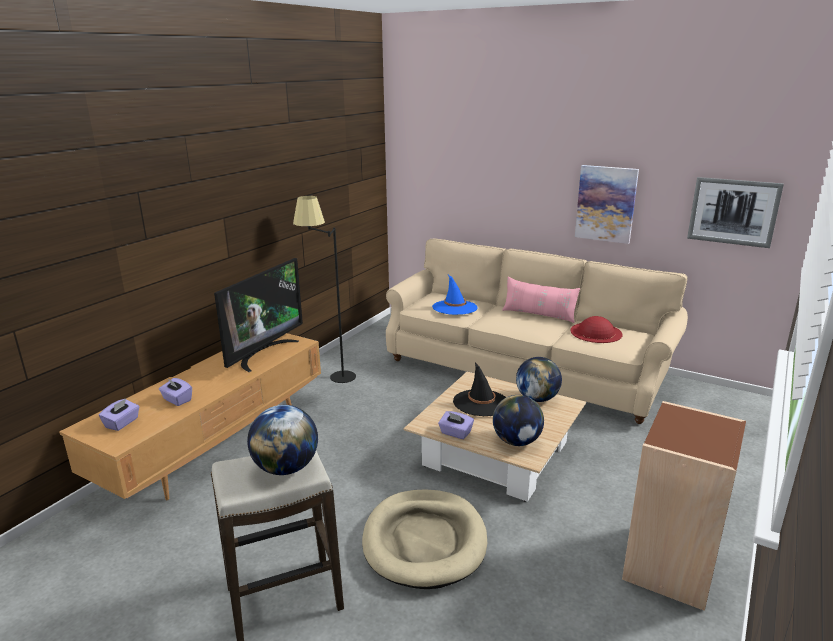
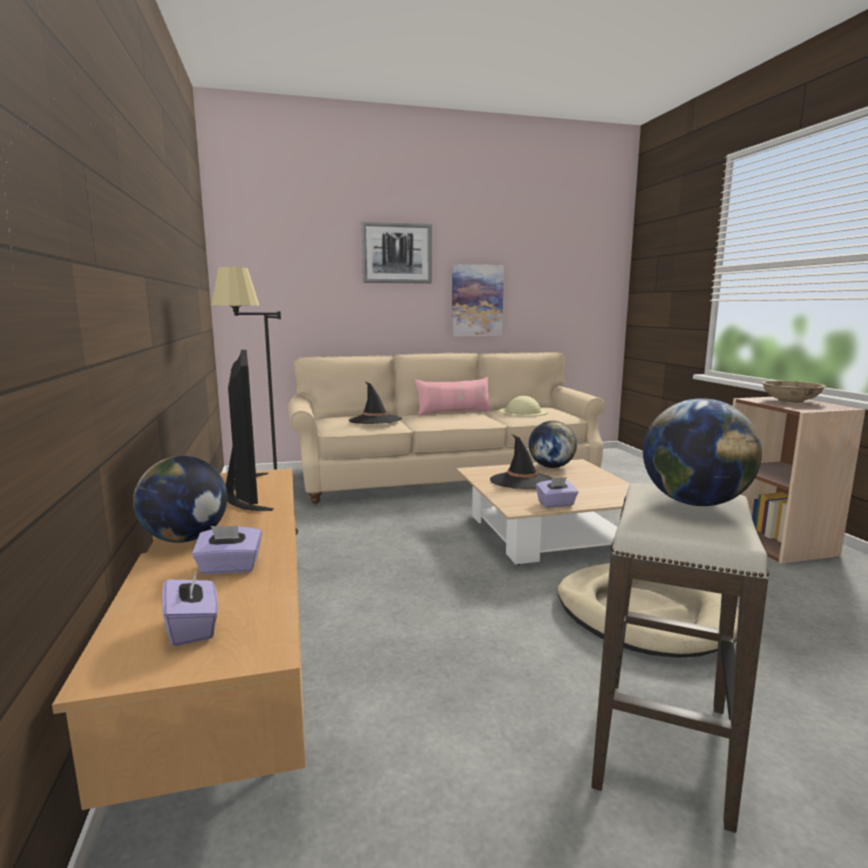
camera: 45 degrees left, 10 degrees down
blue hat [432,275,478,315] -> black hat [349,382,402,424]
globe [493,395,544,446] -> globe moved to [133,456,228,543]
red hat [570,316,622,343] -> beige hat [499,396,548,416]
picture [687,177,784,248] -> picture moved to [362,221,432,284]
none -> beige bowl [761,381,826,403]

